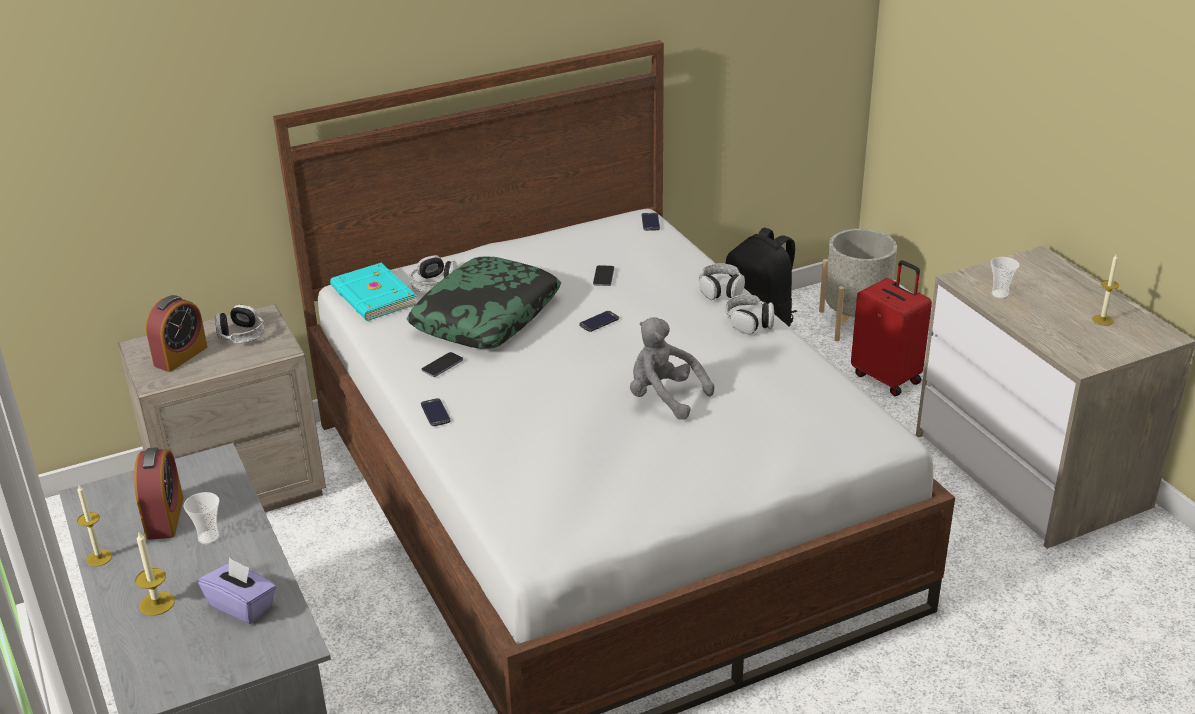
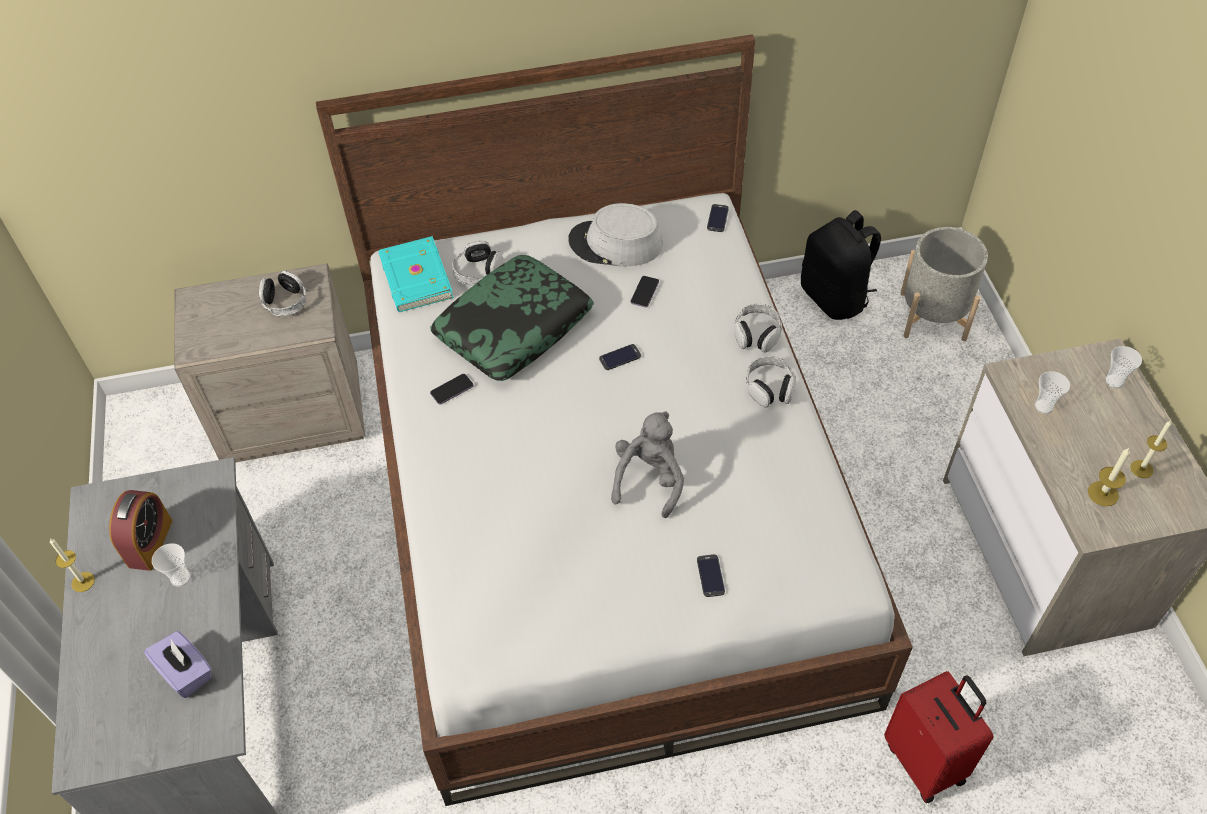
camera: 15 degrees right, 20 degrees up
candle [135,532,175,616] -> candle moved to [1088,448,1130,506]
alarm clock [146,295,207,372] -> none
phone [421,398,451,426] -> phone moved to [697,554,725,597]
grey plush toy [630,317,714,420] -> grey plush toy turned 60 degrees clockwise [611,412,684,518]
red suitcase [851,260,932,396] -> red suitcase moved to [884,671,993,803]
none -> grey hat [568,203,663,266]
none -> cup [1105,346,1142,388]

